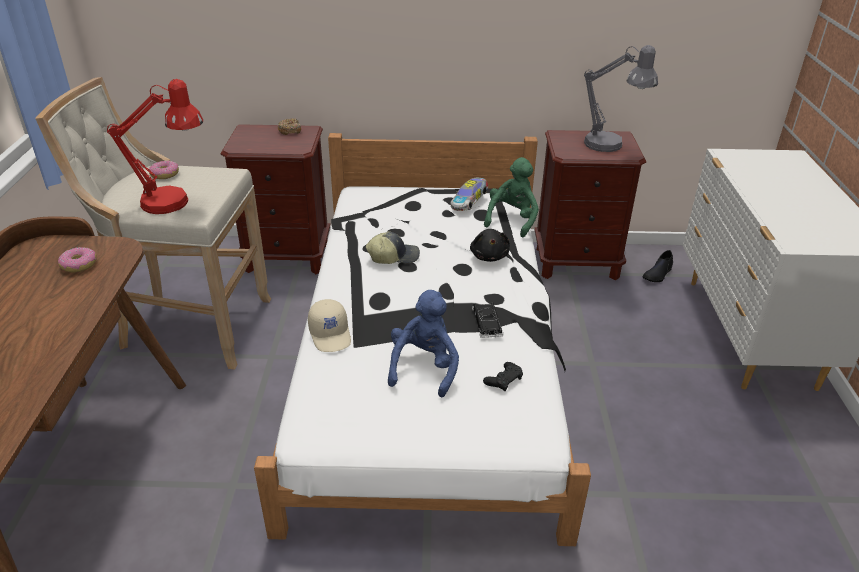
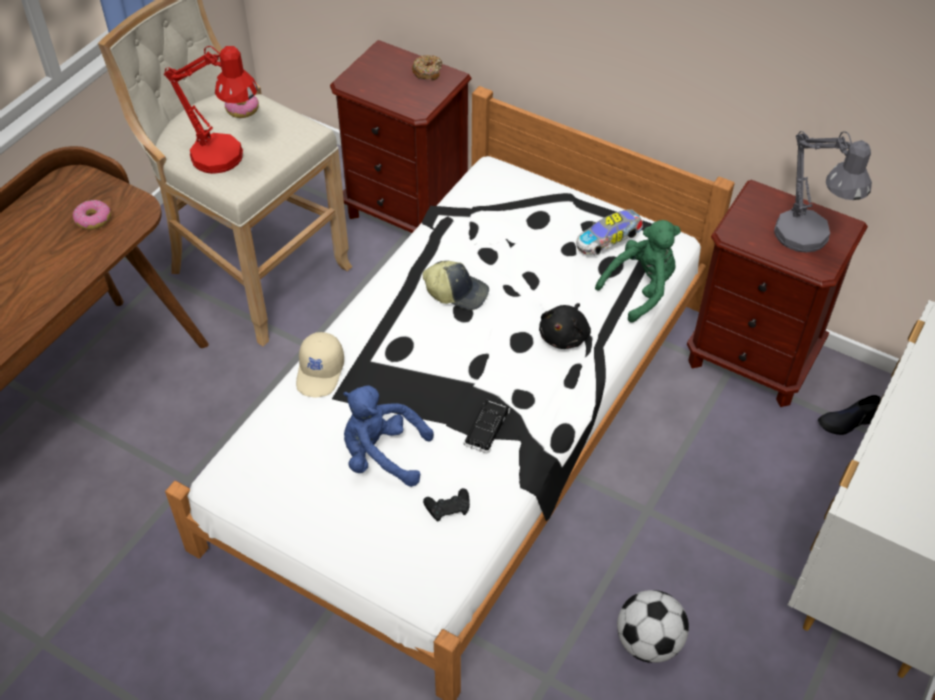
camera: 30 degrees right, 15 degrees up
blue plush toy [388,290,459,397] -> blue plush toy turned 120 degrees counterclockwise [343,386,434,487]
none -> football [617,590,689,663]

